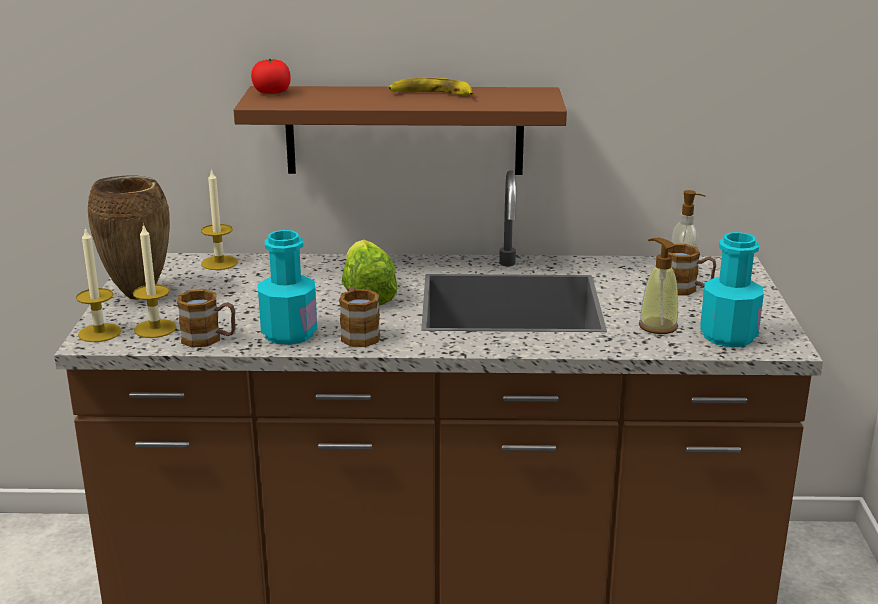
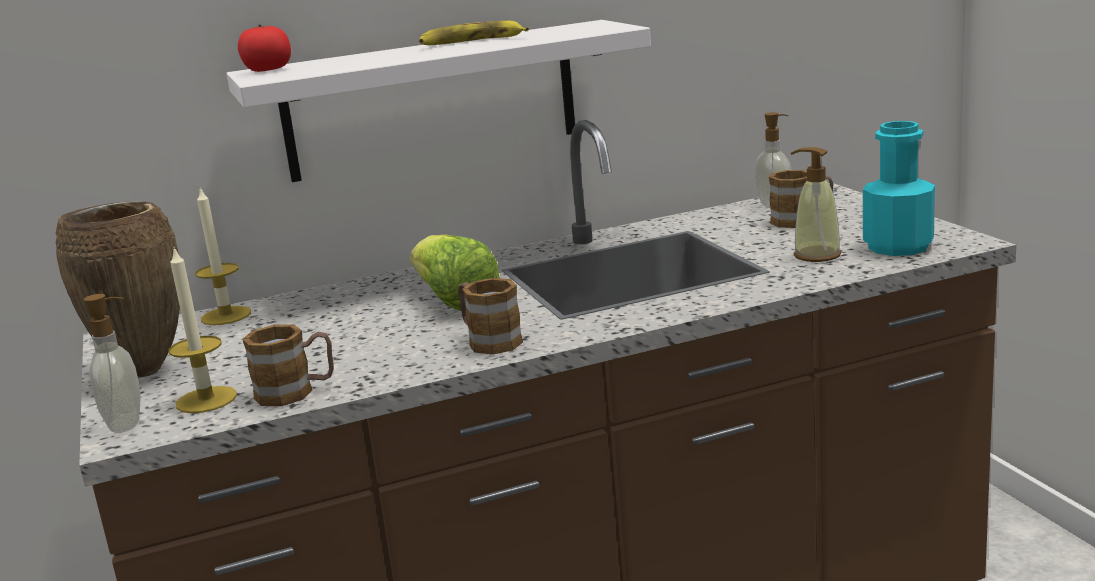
camera: 20 degrees left, 5 degrees down
candle [76,227,121,342] -> soap dispenser [84,294,141,433]
brown shelf [234,86,567,175] -> white shelf [226,20,651,182]
turquoise bottle [258,230,317,345] -> none

